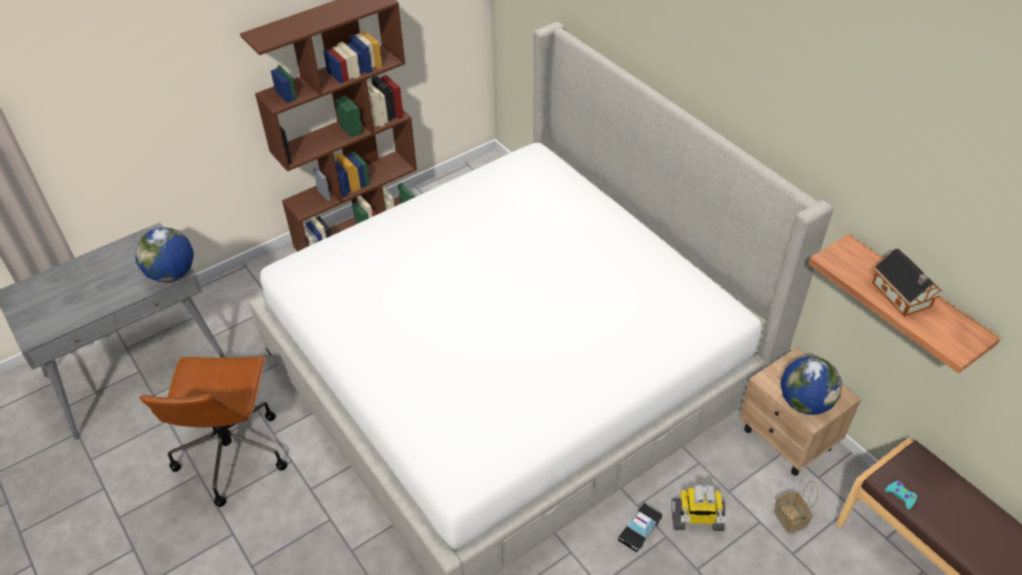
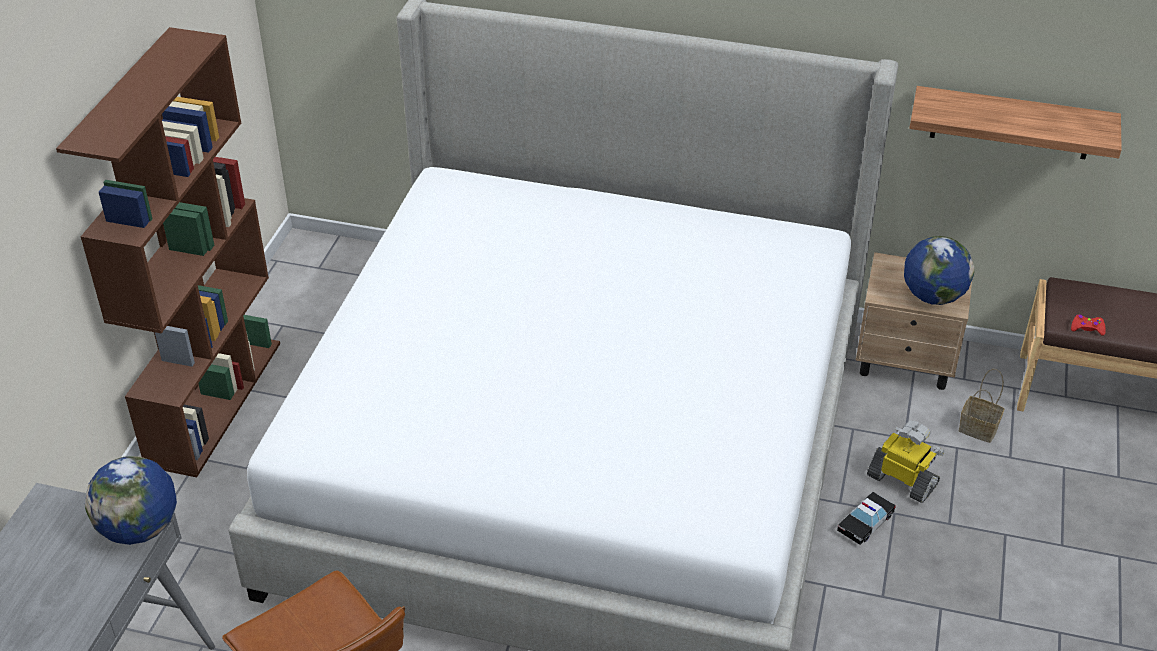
camera: 40 degrees left, 5 degrees down
toy car [618,503,662,552] -> toy car turned 45 degrees clockwise [837,492,896,545]
toy robot [671,485,726,531] -> toy robot turned 105 degrees counterclockwise [867,421,945,503]
toy house [872,248,943,316] -> none
turquoise game controller [885,481,917,510] -> red game controller [1071,315,1106,336]

